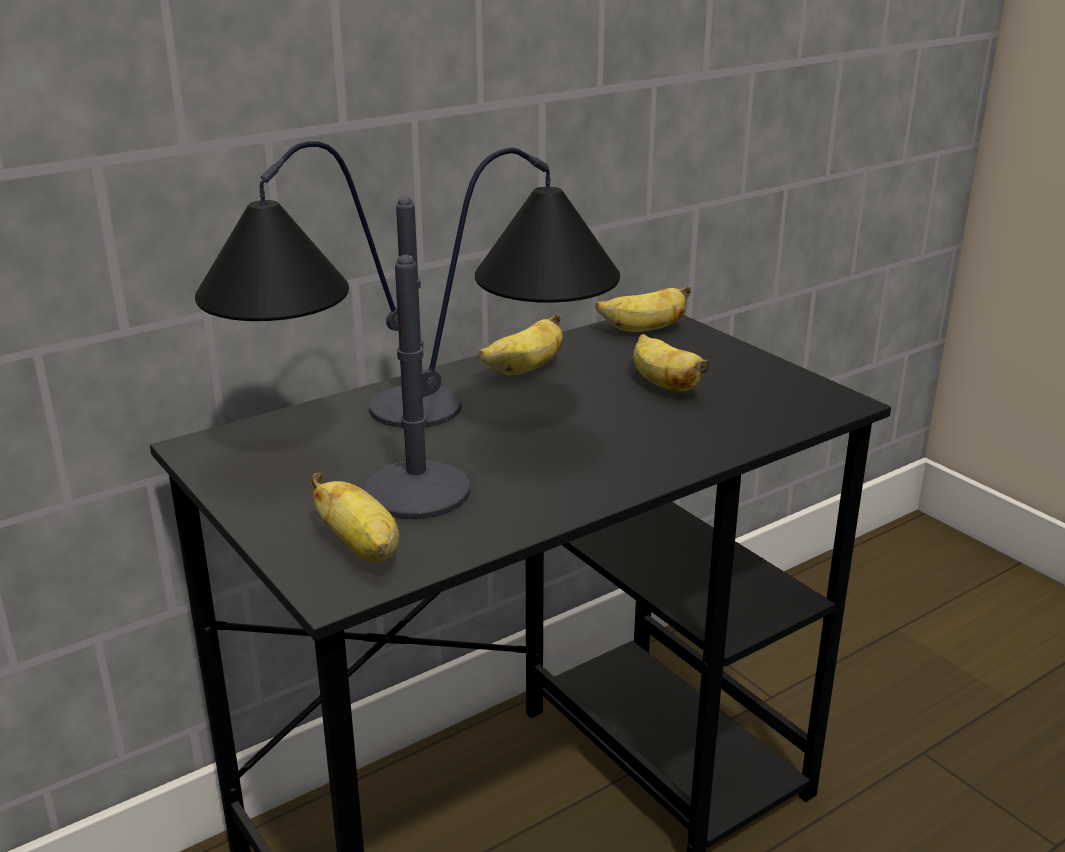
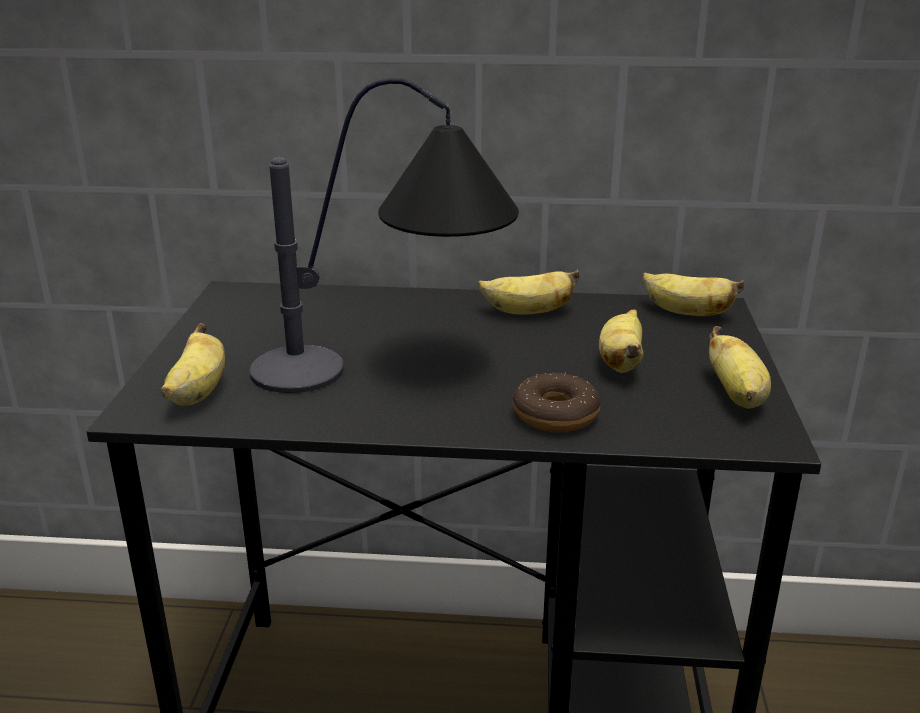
camera: 40 degrees right, 0 degrees up
table lamp [195,141,462,428] -> none
none -> donut [513,372,601,432]
none -> banana [709,326,771,409]

